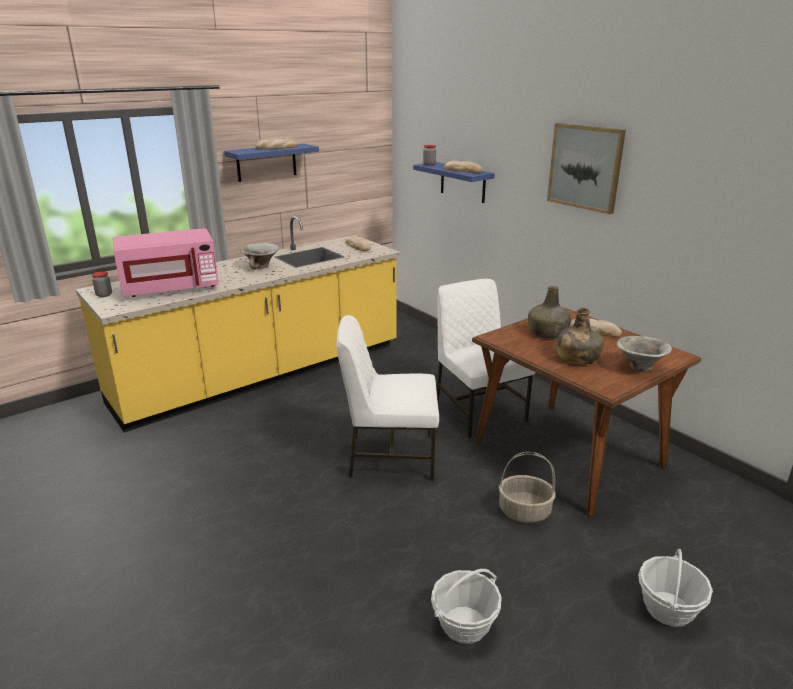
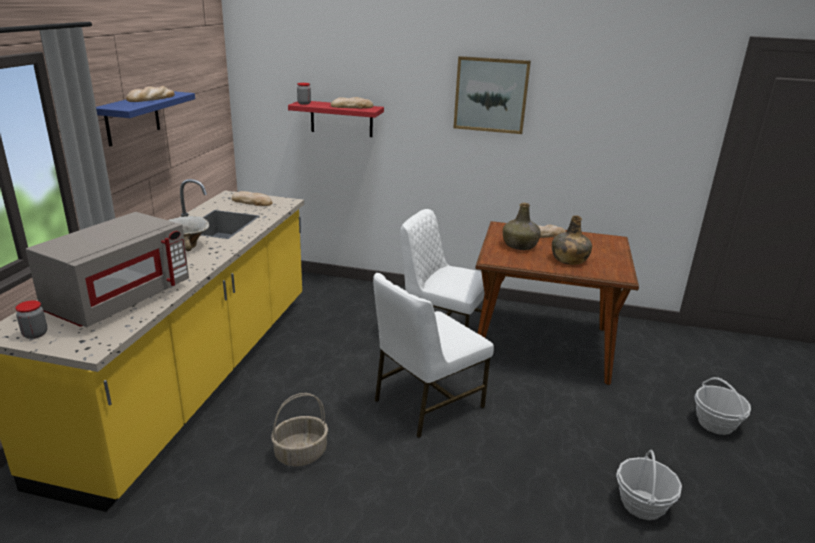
camera: 40 degrees left, 0 degrees up
pink microwave [113,228,219,297] -> grey microwave [25,212,189,327]
blue shelf [413,162,495,203] -> red shelf [288,101,384,137]
basket [499,452,556,523] -> basket moved to [271,393,328,466]
bowl [617,336,672,372] -> none

